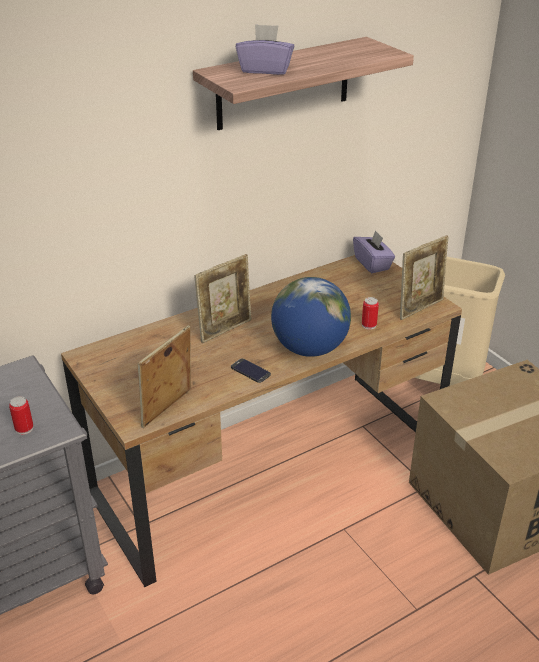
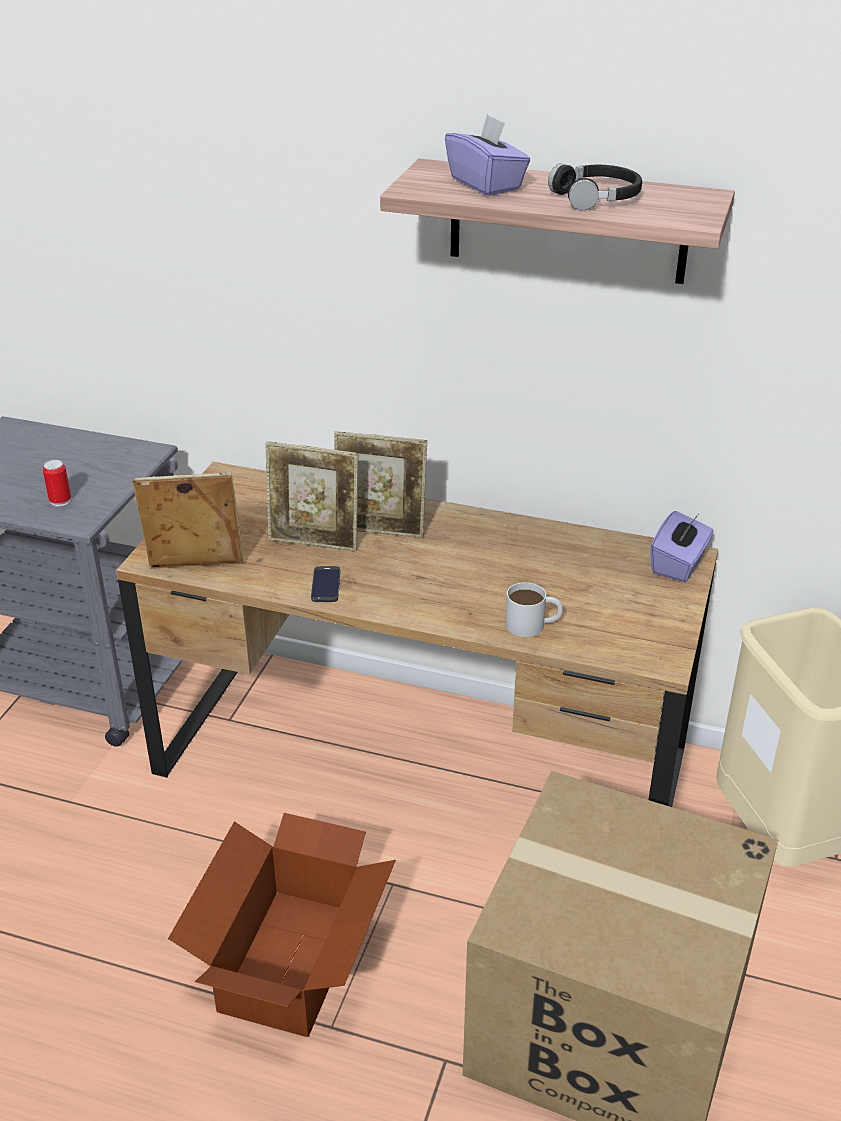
camera: 50 degrees right, 0 degrees up
globe [271,277,351,357] -> none
can [362,297,379,330] -> white mug [505,582,562,637]
picture frame [400,235,449,320] -> picture frame moved to [266,441,359,552]
none -> cardboard box [168,813,396,1037]
none -> black headphones [548,163,642,210]

